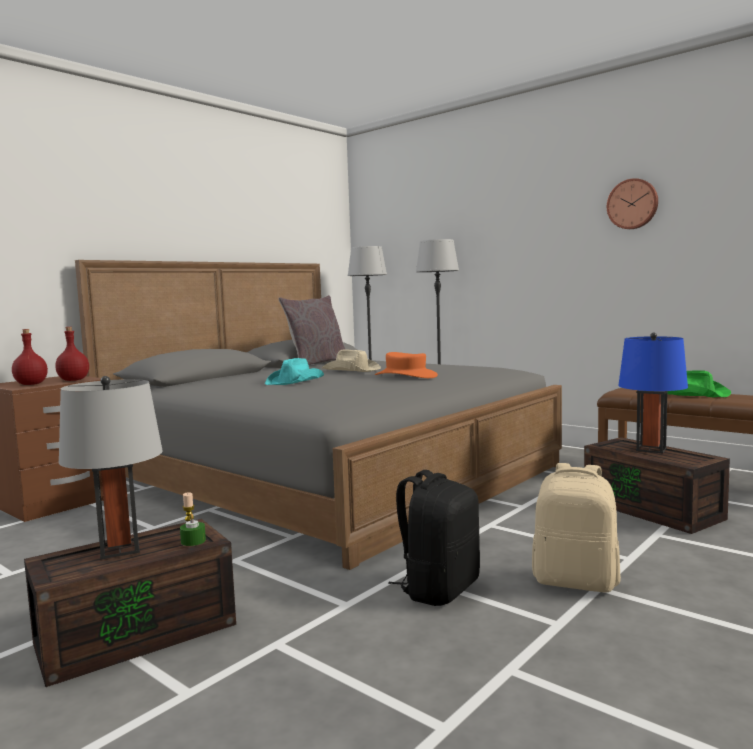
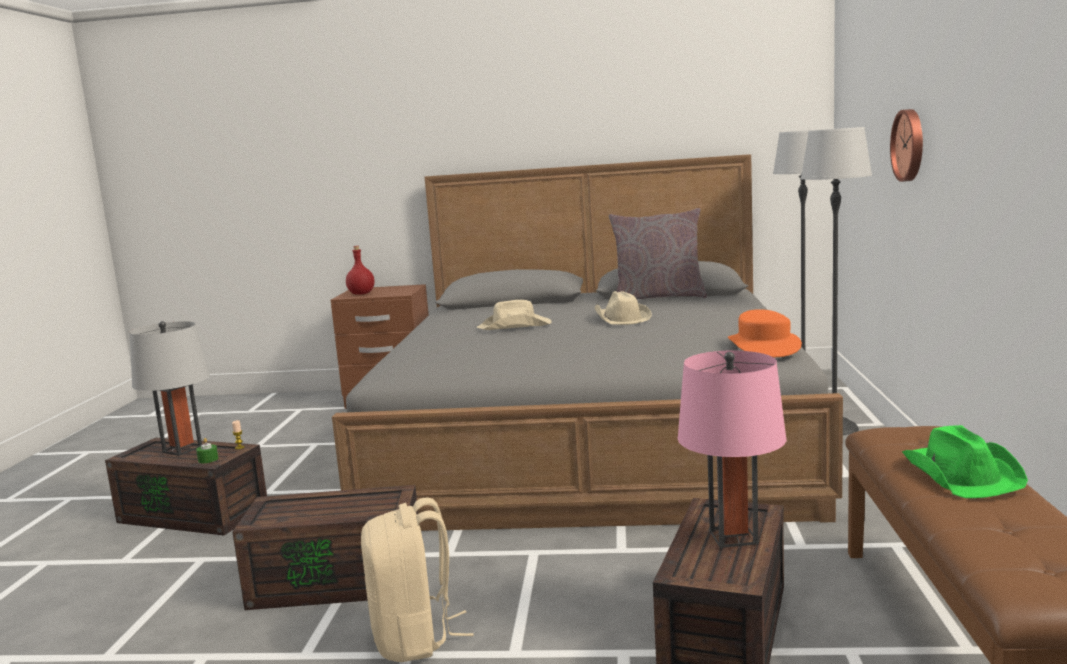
camera: 55 degrees right, 5 degrees up
red bottle [55,327,89,381] -> none
turquoise hat [265,358,324,385] -> beige hat [476,300,552,330]
orange hat [375,352,438,378] -> orange hat moved to [728,309,802,357]
black backpack [388,470,480,606] -> brown storage box [232,485,418,610]
wall clock [607,178,658,229] -> wall clock moved to [890,109,923,182]
blue table lamp [618,332,688,454] -> pink table lamp [677,351,786,548]

